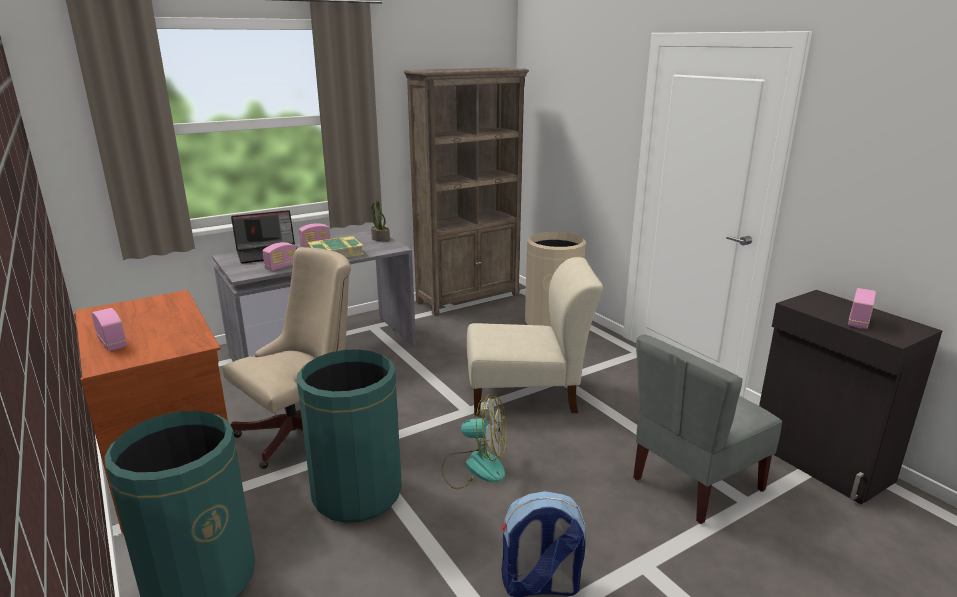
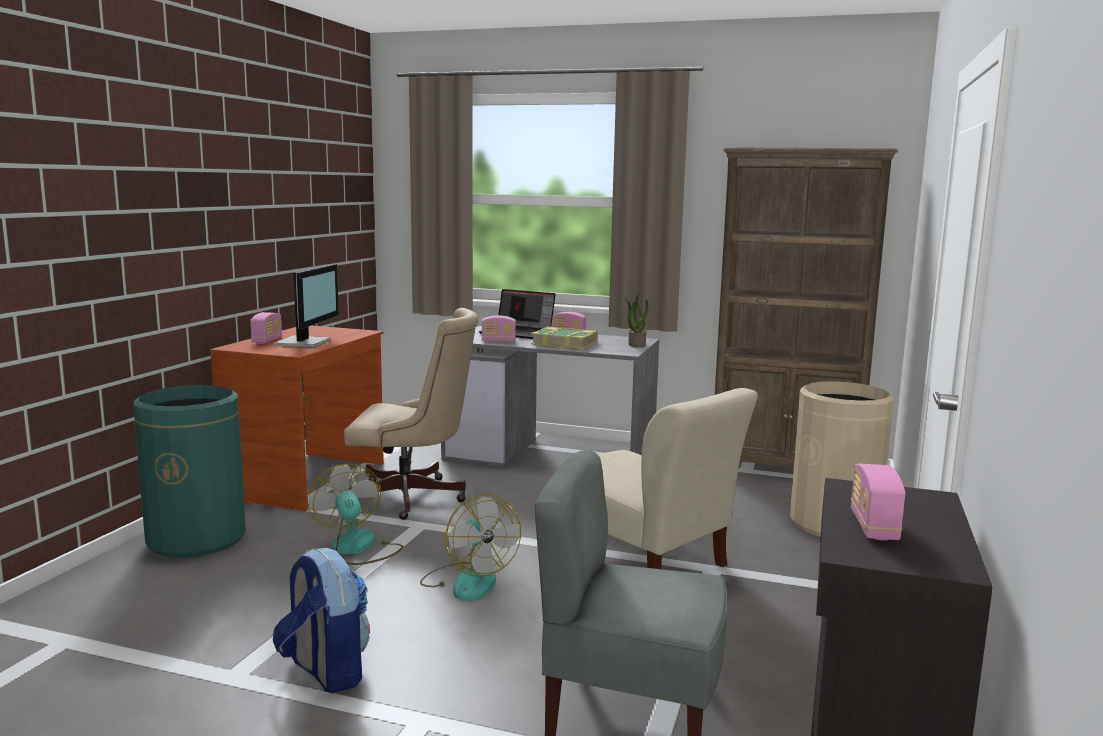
camera: 50 degrees right, 10 degrees down
green trash can [297,349,402,523] -> fan [307,464,403,565]
radio [848,288,876,329] -> radio turned 105 degrees clockwise [851,464,905,540]
none -> monitor [274,264,339,348]

